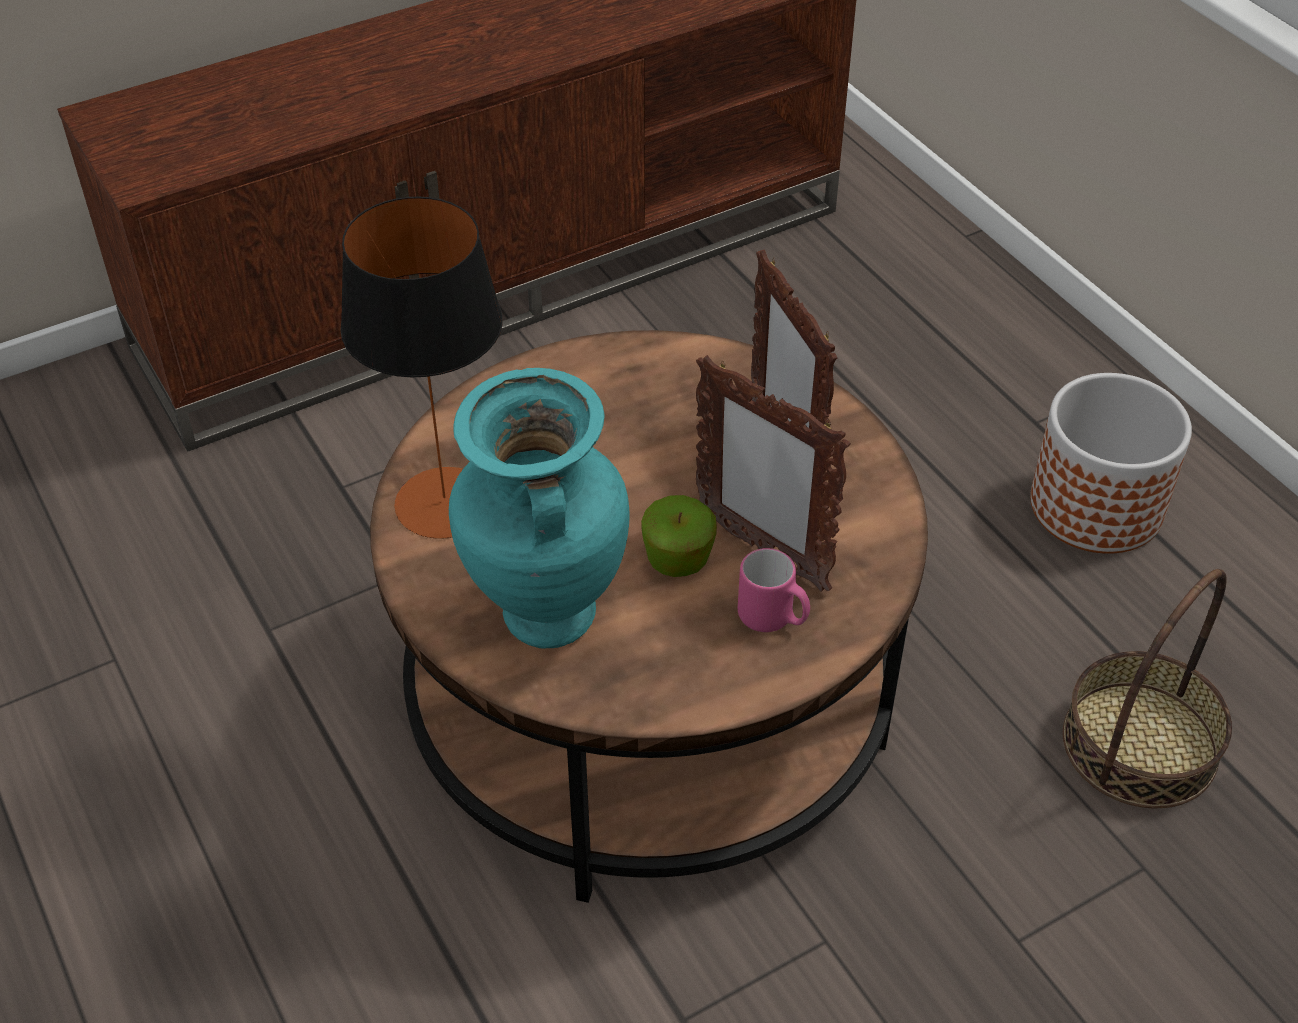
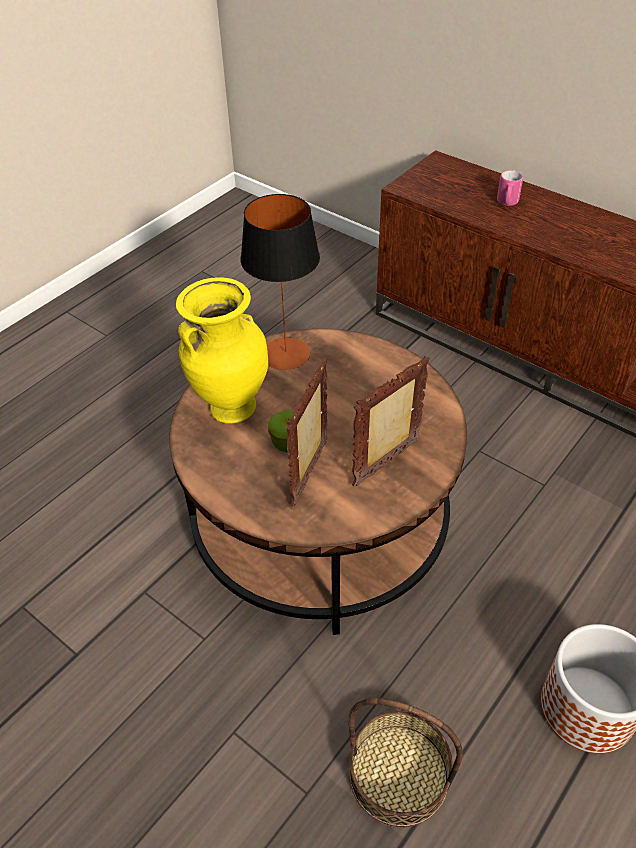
camera: 70 degrees right, 0 degrees up
turquoise vase [449,368,629,648] -> yellow vase [176,277,268,424]
pink mug [738,548,810,632] -> pink mug moved to [497,170,523,206]

